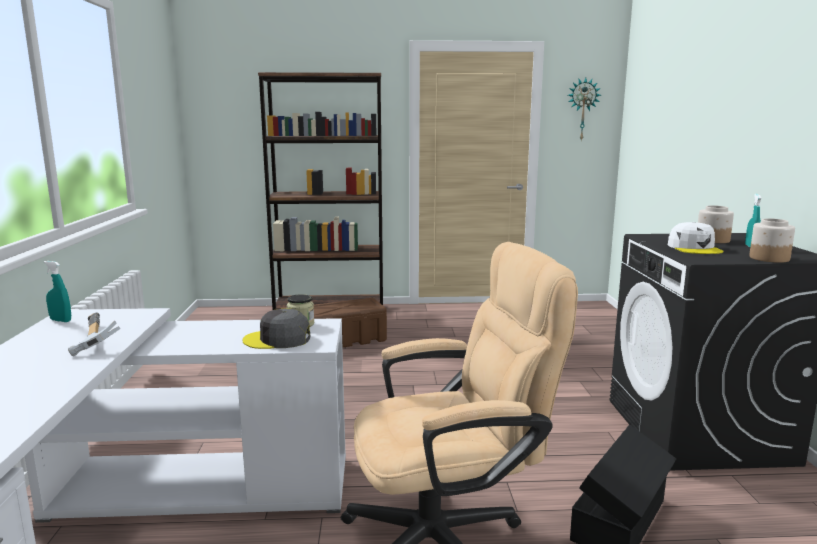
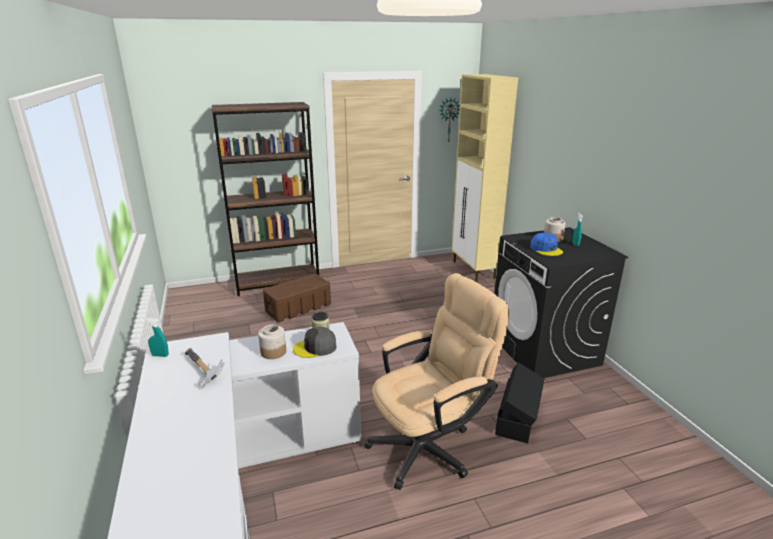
camera: 15 degrees left, 10 degrees up
white cap [668,222,723,254] -> blue cap [530,233,563,256]
jar [749,218,795,263] -> jar moved to [258,324,286,359]
none -> beige cabinet [452,74,518,282]

